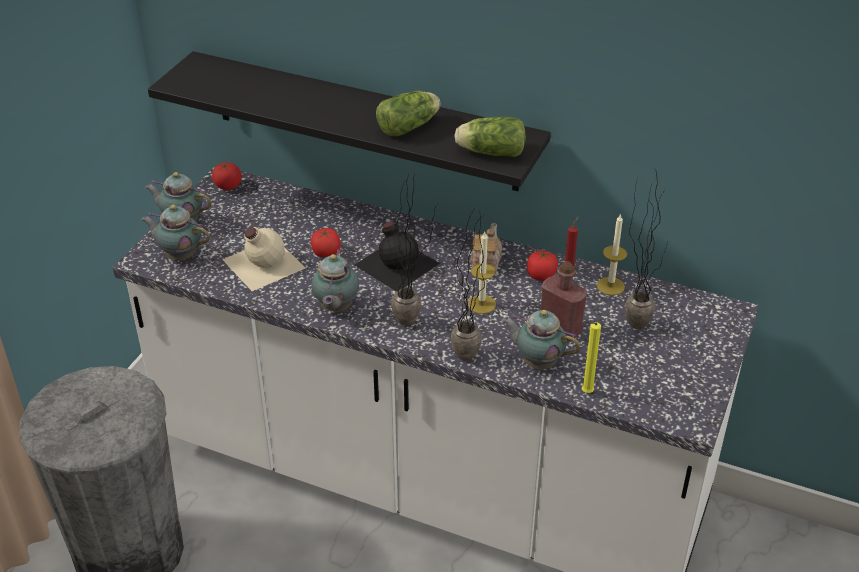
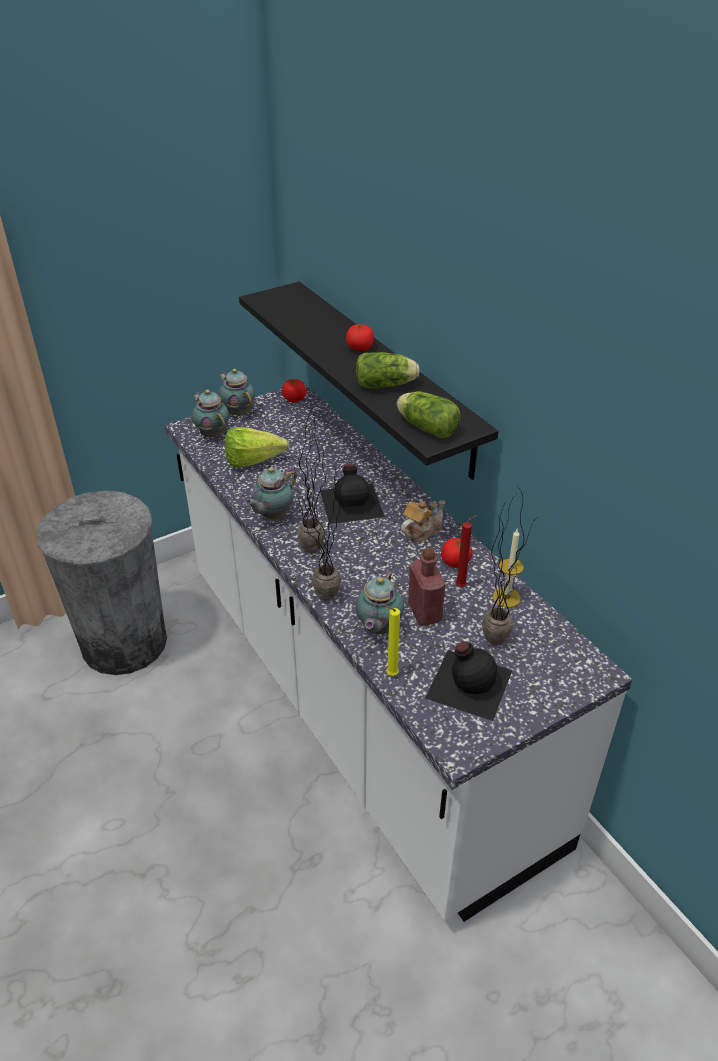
camera: 35 degrees right, 0 degrees up
beige bottle [222,227,305,291] -> lettuce [225,427,289,468]
tomato [311,228,341,257] -> tomato moved to [346,324,374,351]
candle [468,232,496,314] -> none
teapot [502,310,580,369] -> teapot turned 135 degrees counterclockwise [355,570,404,634]
none -> black bottle [425,642,512,721]

